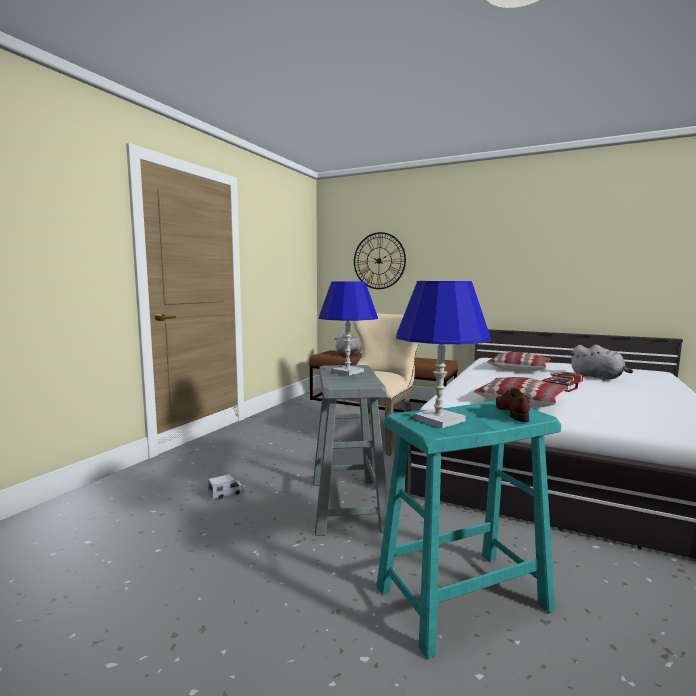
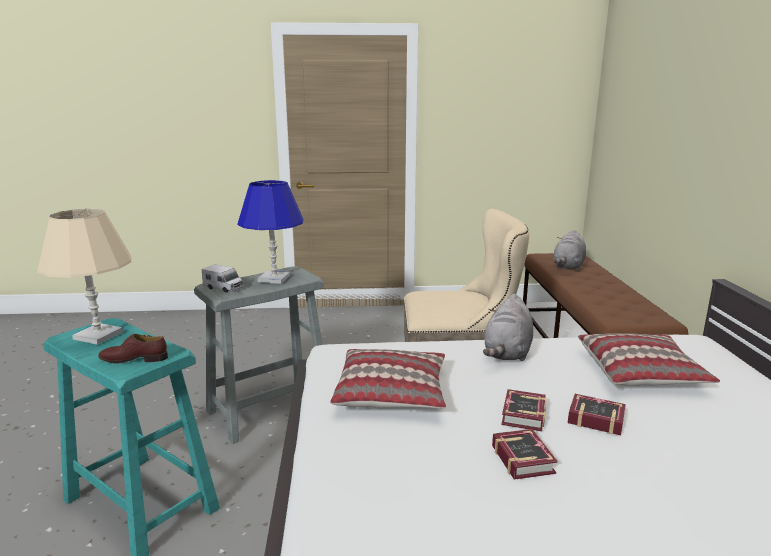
camera: 60 degrees right, 10 degrees up
toy truck [208,474,244,499] -> toy truck moved to [202,264,243,293]
wall clock [354,232,406,289] -> none
blue table lamp [396,281,491,428] -> beige table lamp [38,209,131,345]
brown shoe [496,387,530,422] -> brown shoe turned 150 degrees counterclockwise [98,334,168,364]
grey plush toy [570,345,633,380] -> grey plush toy moved to [483,294,533,361]
none -> book [492,429,557,480]

